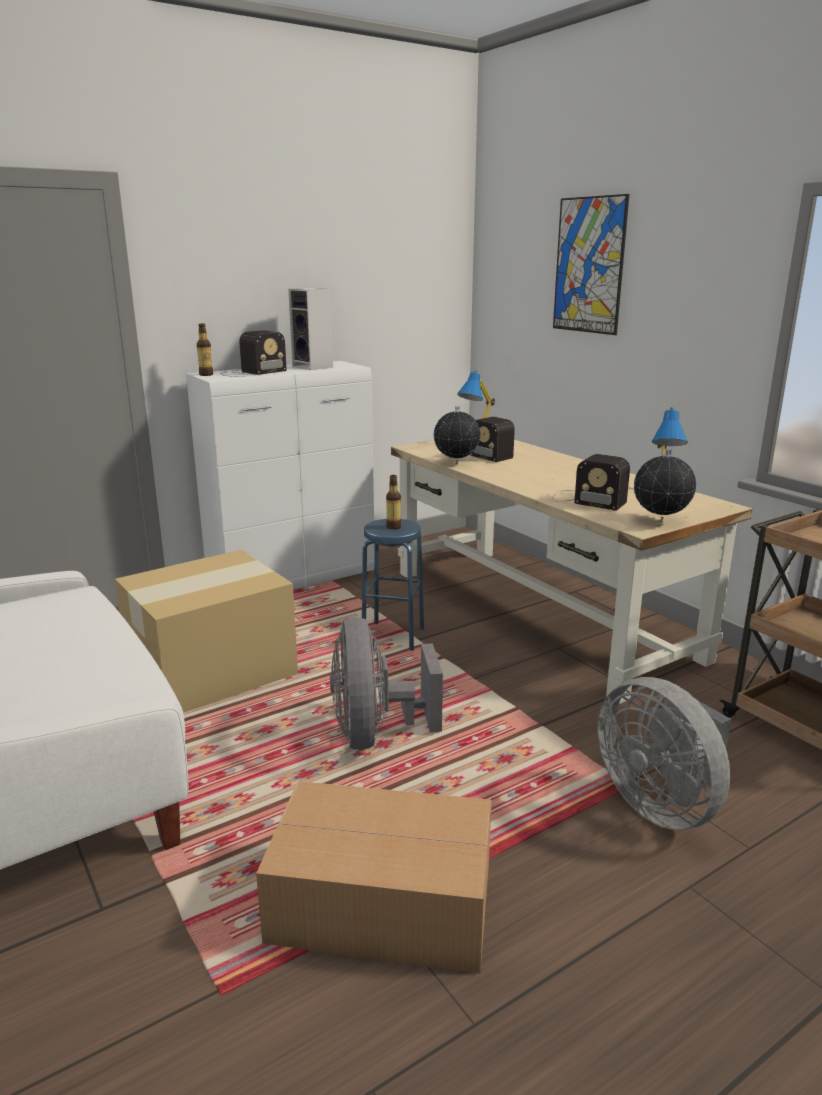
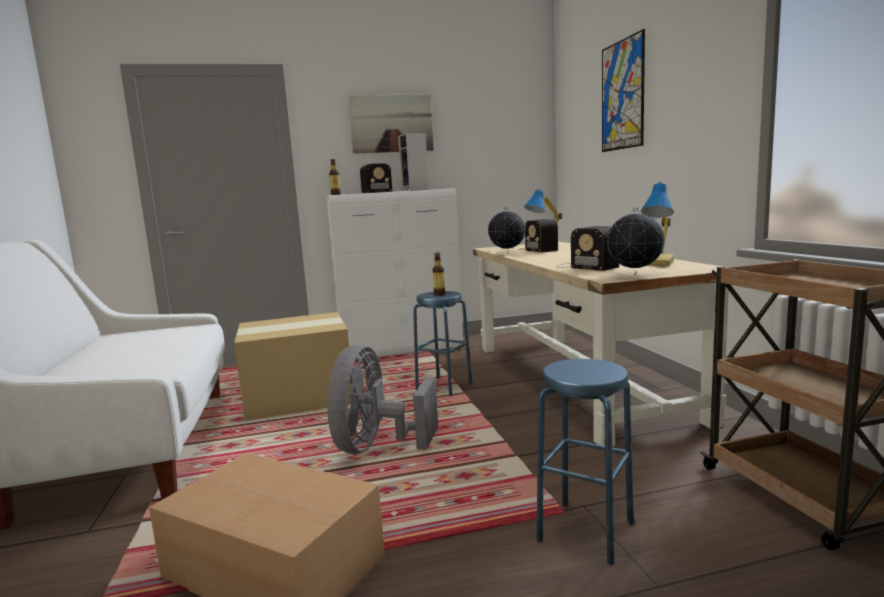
camera: 20 degrees right, 10 degrees down
grey fan [597,677,731,830] -> blue stool [536,359,634,565]
none -> picture [348,94,434,154]

